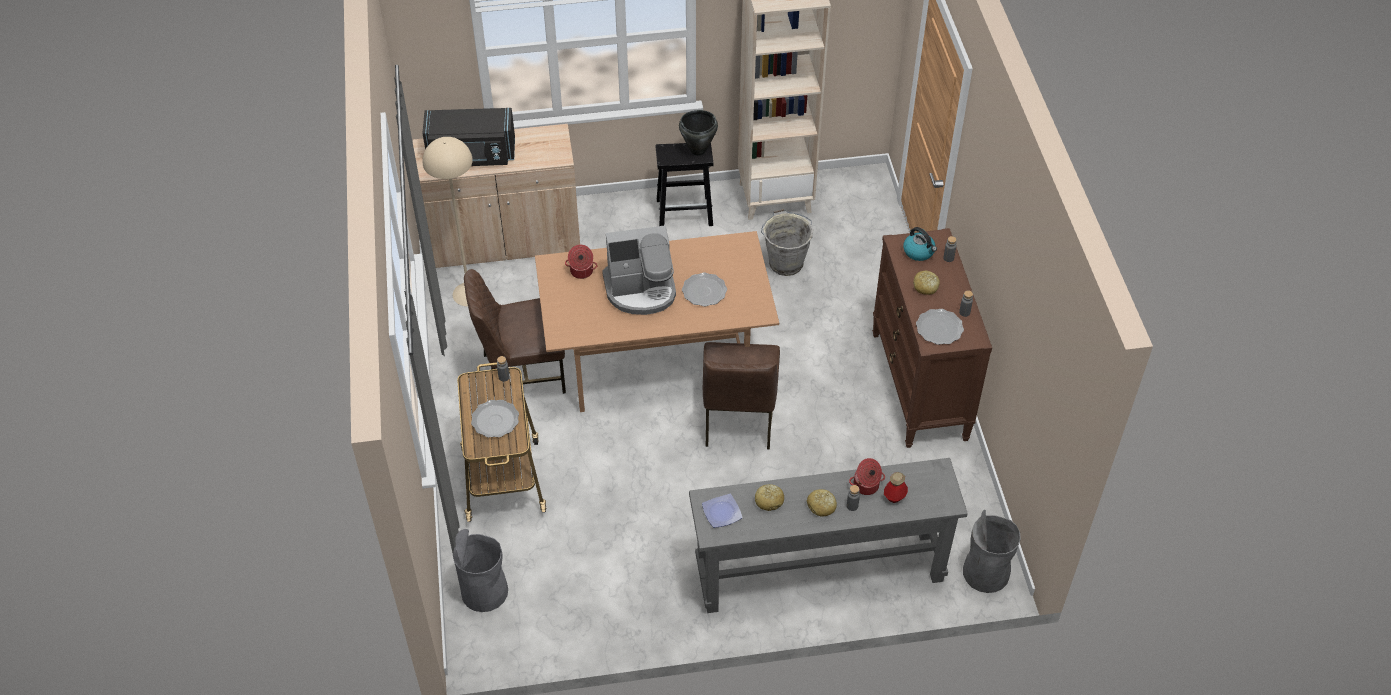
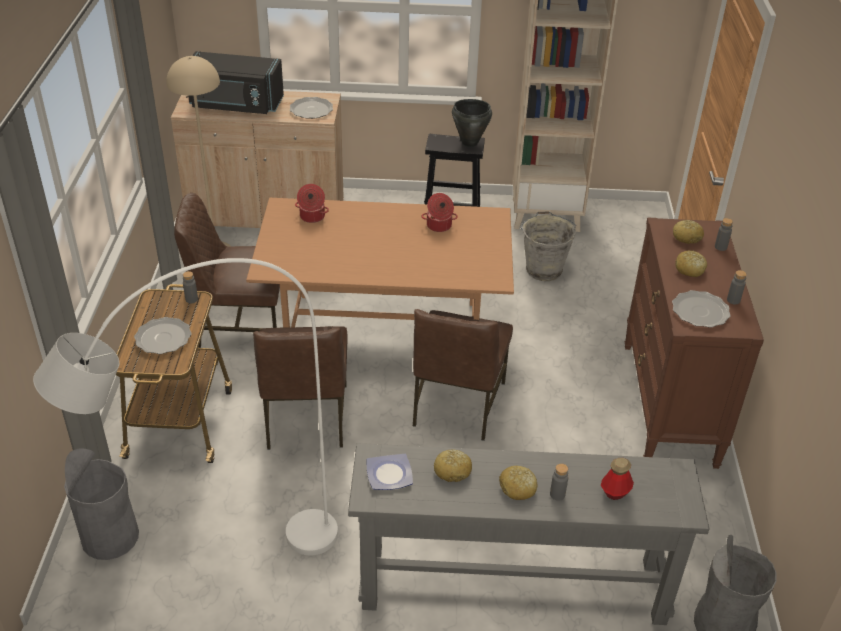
camera: 10 degrees right, 10 degrees down
coffee machine [602,225,676,315] -> none
plate [682,273,727,307] -> plate moved to [290,97,333,119]
cooking pot [849,458,885,495] -> cooking pot moved to [422,193,458,232]
kettle [903,227,937,261] -> bread [673,220,704,244]
none -> white floor lamp [33,258,338,555]
none -> brown chair [253,326,348,450]

